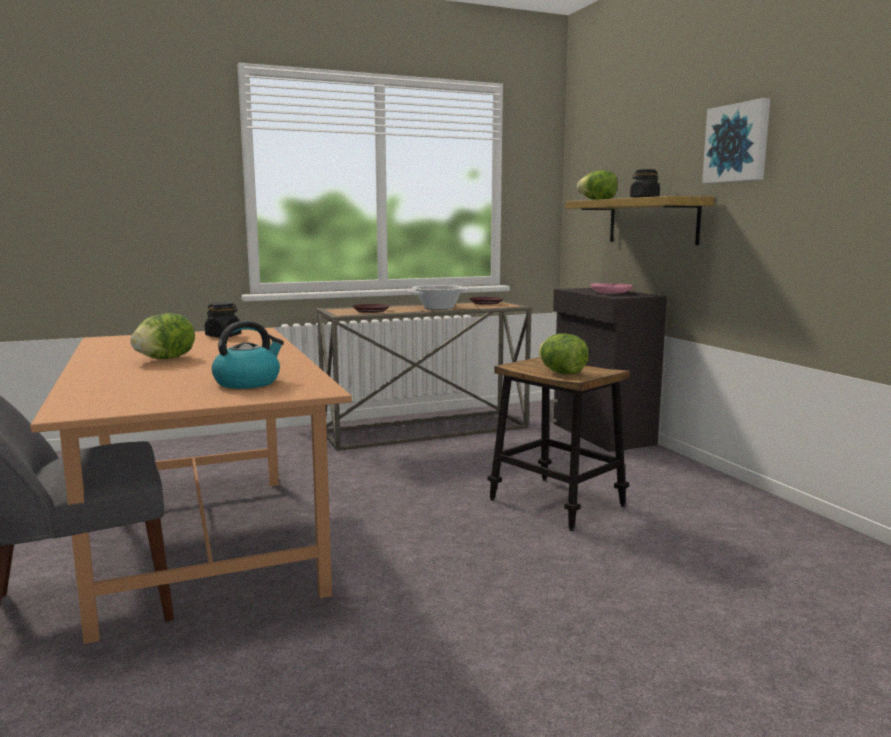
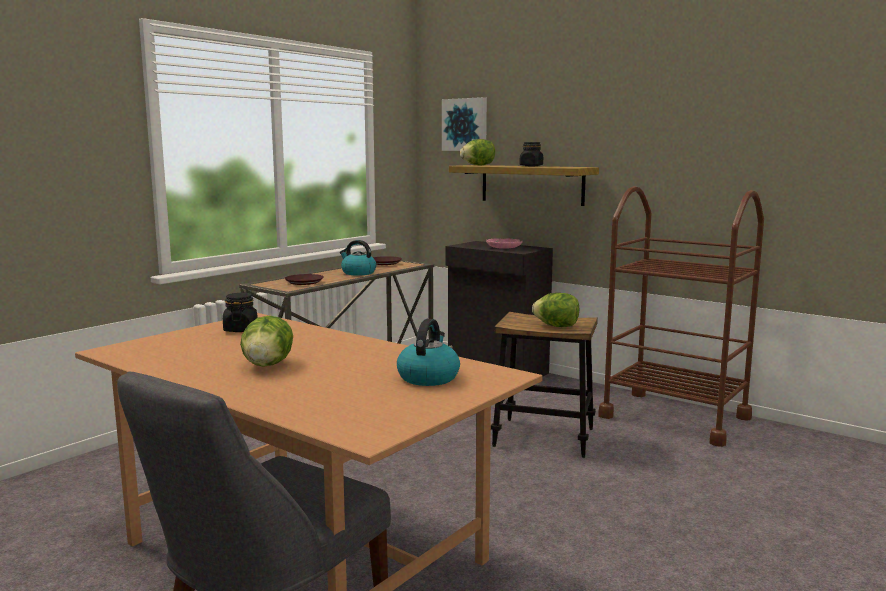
camera: 30 degrees left, 0 degrees up
cooking pot [408,285,469,310] -> kettle [340,240,376,276]
picture [702,98,770,184] -> picture moved to [442,97,487,151]
none -> brown cart [598,186,764,447]

